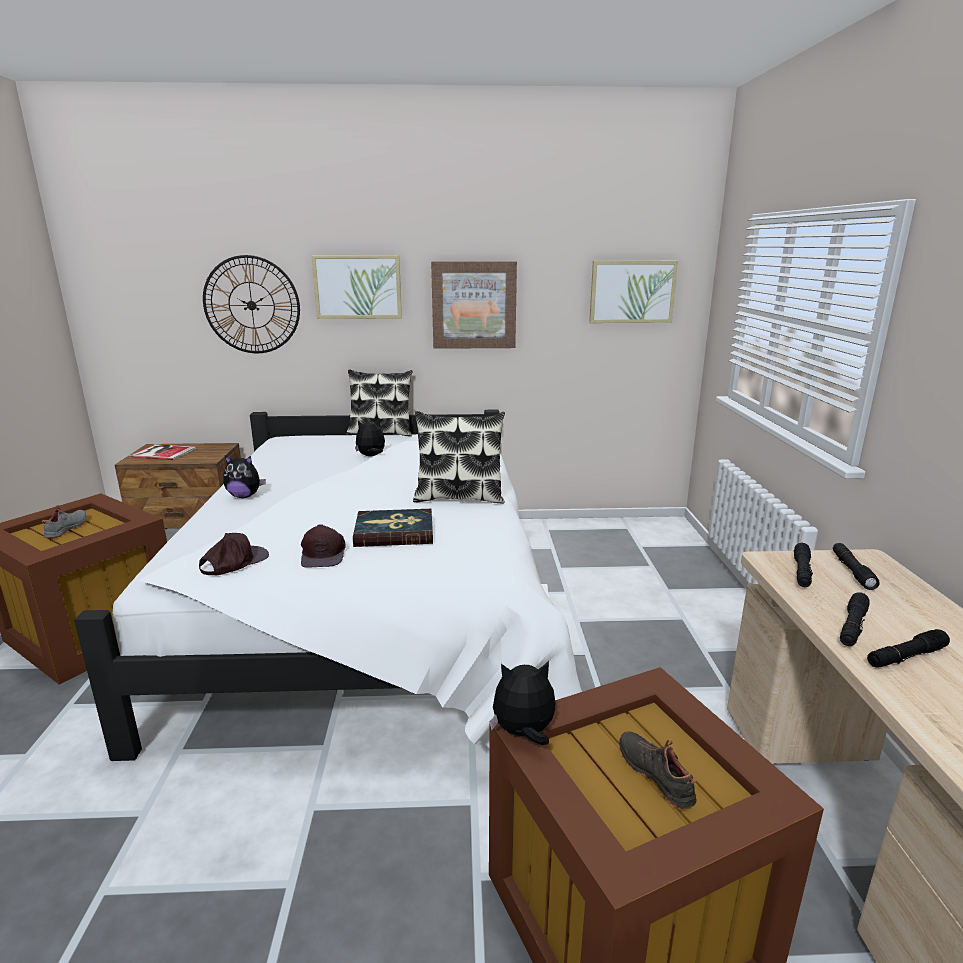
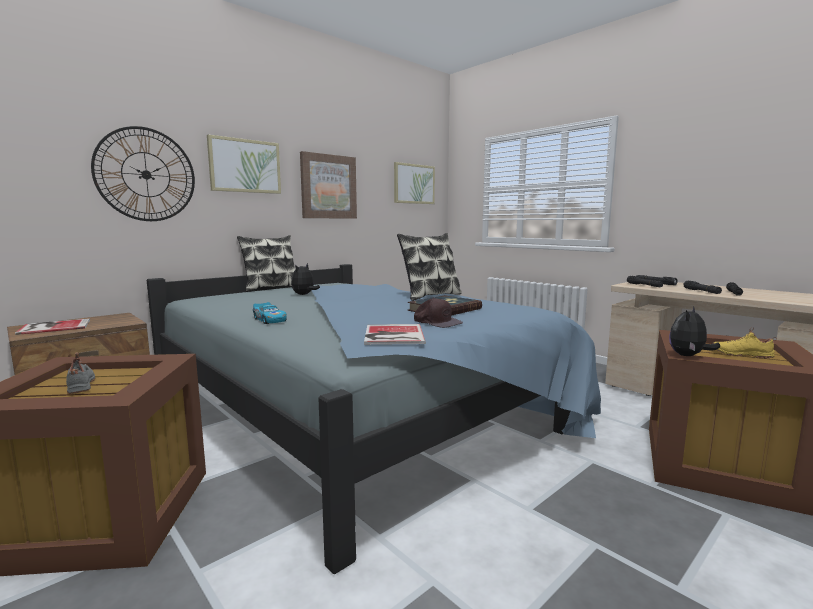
camera: 40 degrees left, 10 degrees down
white bed [74,410,582,761] -> blue bed [147,264,601,575]
brown cap [199,533,269,576] -> book [364,324,426,345]
plush toy [223,456,266,498] -> toy car [253,302,287,324]
black shoe [619,731,697,809] -> yellow shoe [712,327,777,358]

